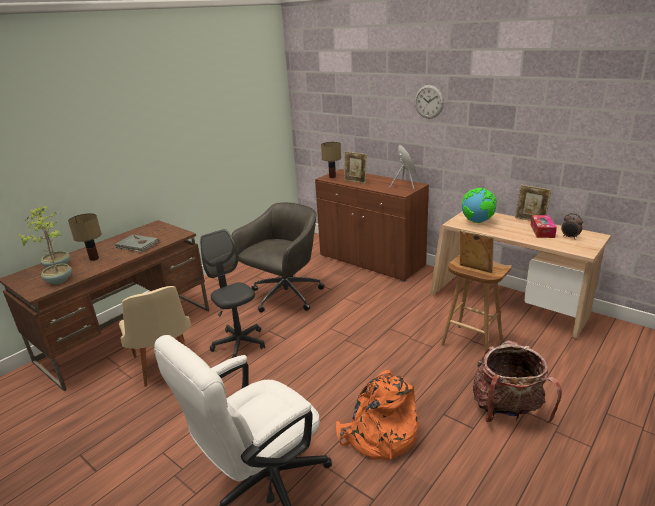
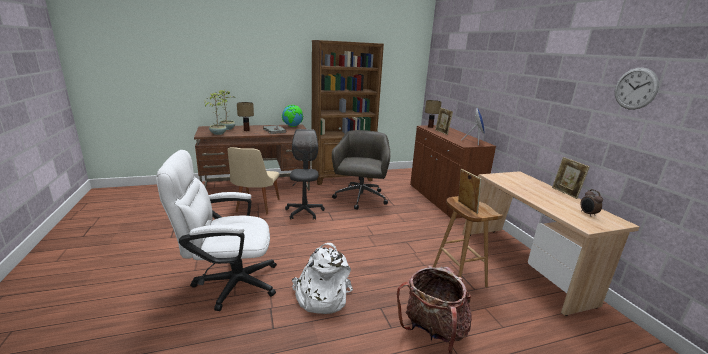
camera: 30 degrees right, 5 degrees down
grey office chair [231,202,324,313] -> grey office chair turned 60 degrees counterclockwise [332,130,391,210]
orange backpack [336,370,418,460] -> white backpack [292,243,353,314]
wall clock [415,85,444,119] -> wall clock moved to [615,68,659,110]
globe [462,188,497,223] -> globe moved to [282,105,303,127]
tissue box [531,215,557,238] -> none
none -> brown bookcase [311,40,384,185]

